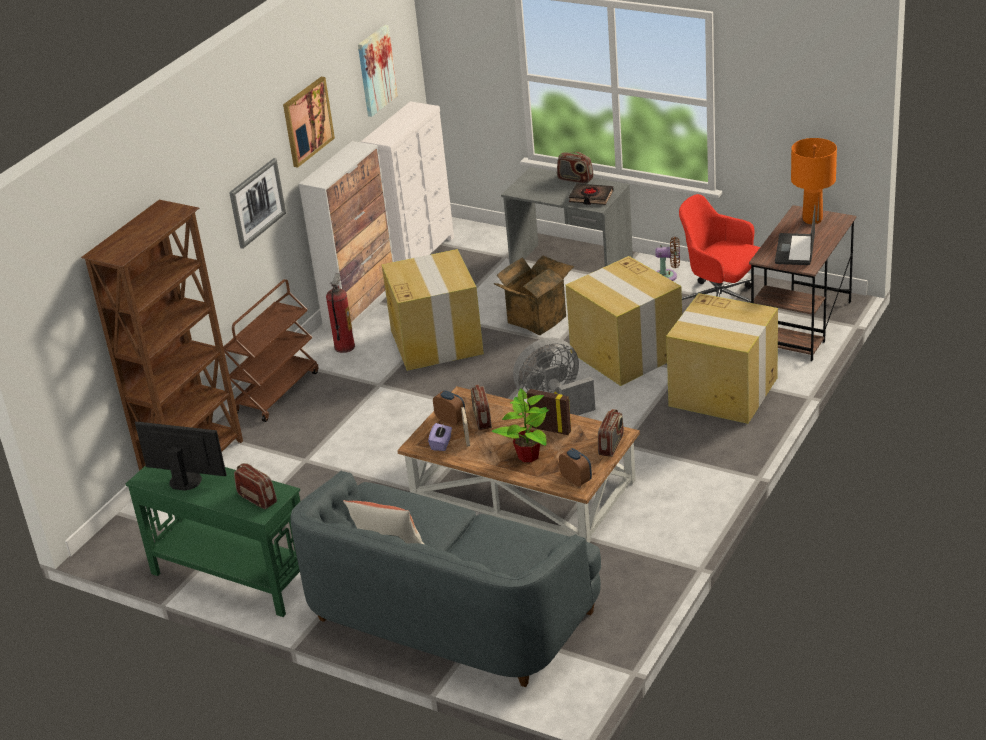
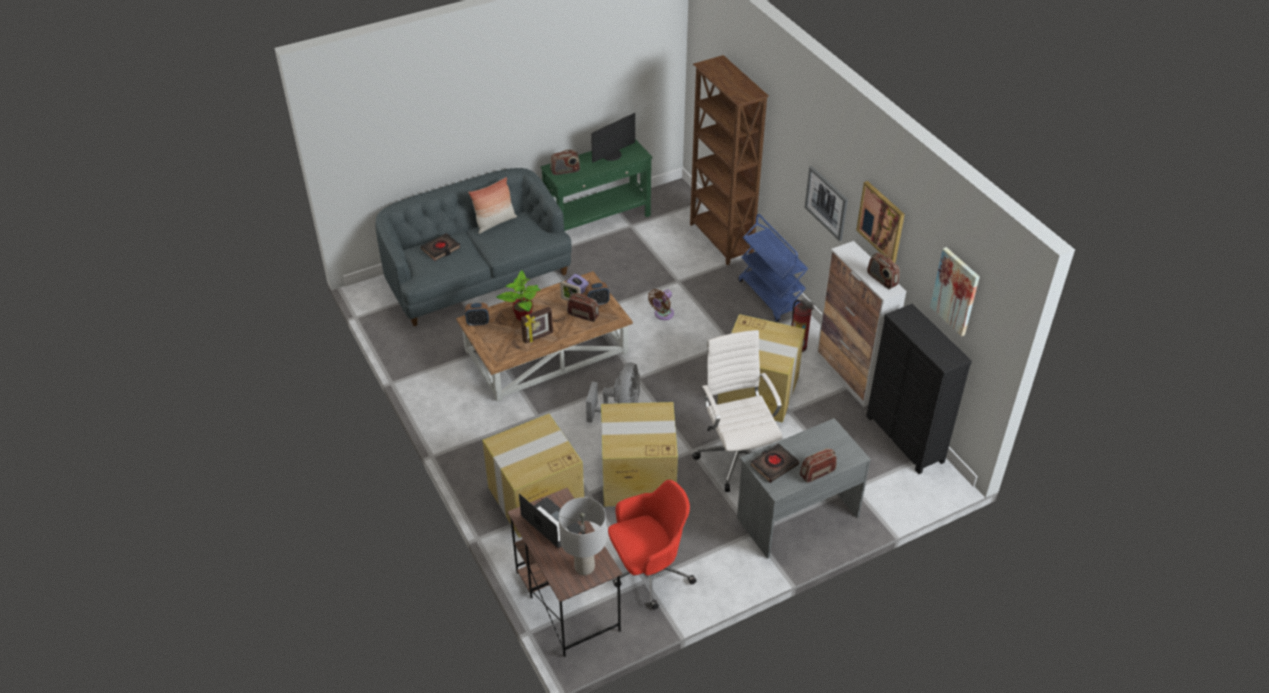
camera: 120 degrees right, 10 degrees up
brown cart [223,279,318,422] -> blue cart [738,214,808,322]
white dresser [361,101,454,262] -> black dresser [866,304,972,474]
cardboard box [493,255,575,335] -> white office chair [692,330,782,492]
radio [598,409,624,457] -> radio moved to [867,253,900,289]
brown fan [655,236,680,281] -> brown fan moved to [648,289,674,320]
orange table lamp [791,138,837,224] -> grey table lamp [559,497,606,575]
none -> black book [420,233,461,261]

